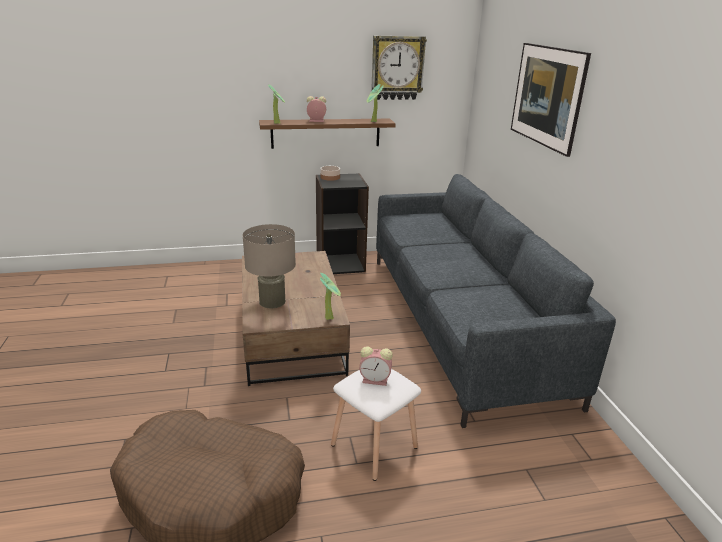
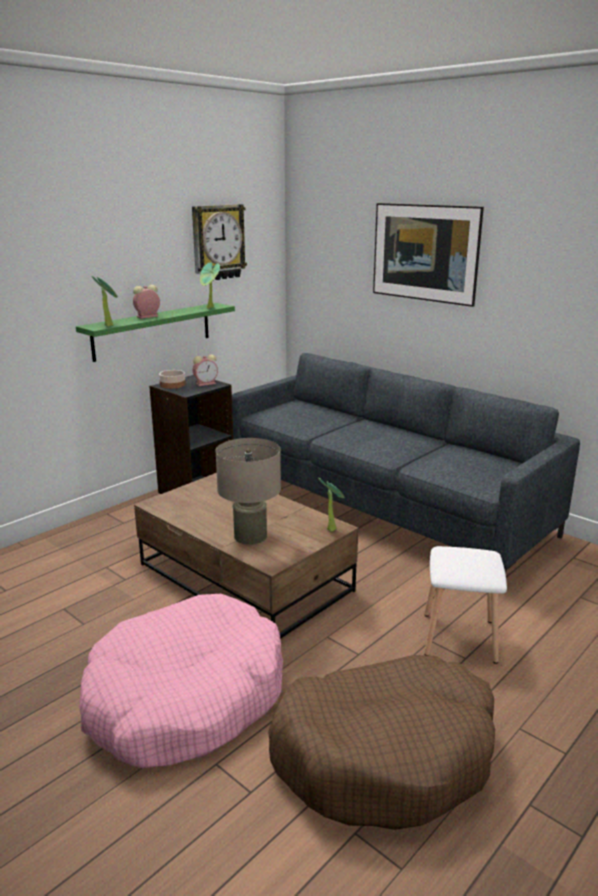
camera: 35 degrees left, 5 degrees down
brown shelf [259,119,396,149] -> green shelf [76,303,235,362]
alarm clock [359,346,393,386] -> alarm clock moved to [193,354,218,386]
none -> pink dog bed [79,594,283,768]

